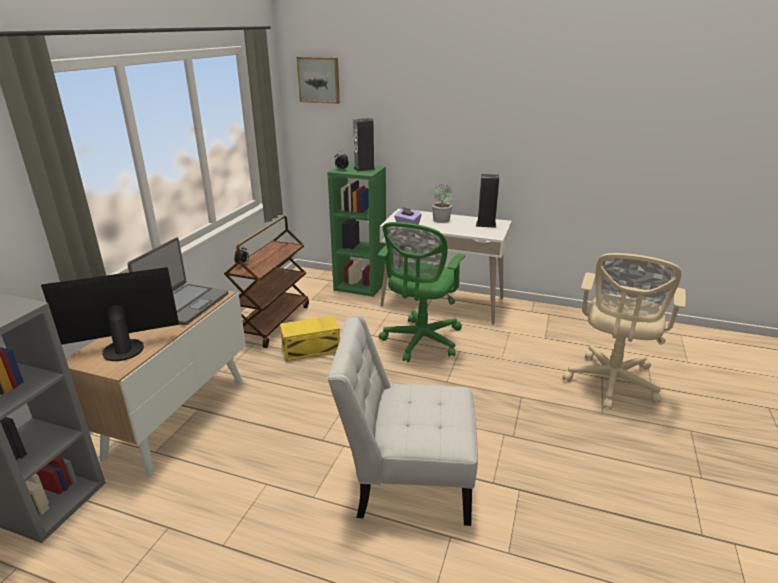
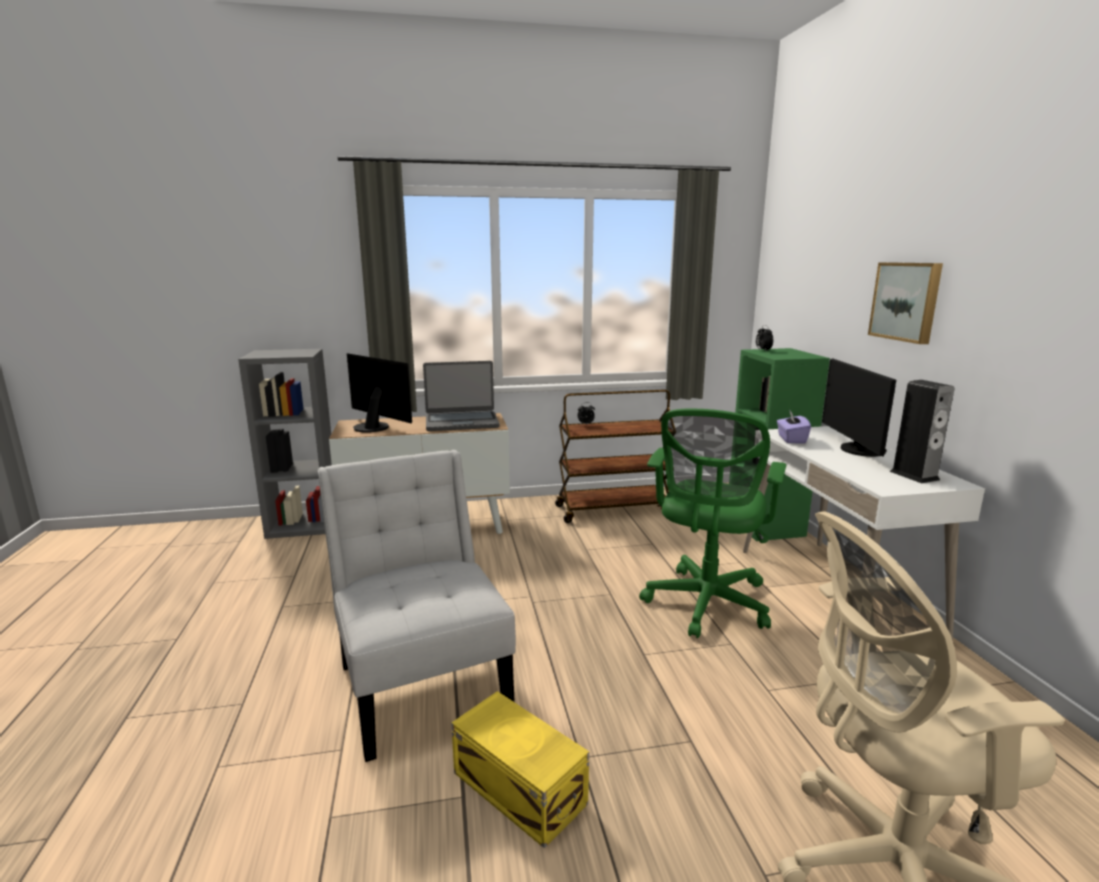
camera: 60 degrees right, 10 degrees down
yellow storage box [280,316,340,361] -> yellow storage box moved to [451,691,589,848]
picture [297,57,340,104] -> picture moved to [868,262,943,344]
speaker [353,118,376,171] -> none
green office chair [378,222,465,362] -> green office chair turned 60 degrees counterclockwise [639,409,786,638]
potted plant [432,184,452,223] -> monitor [822,358,896,457]

